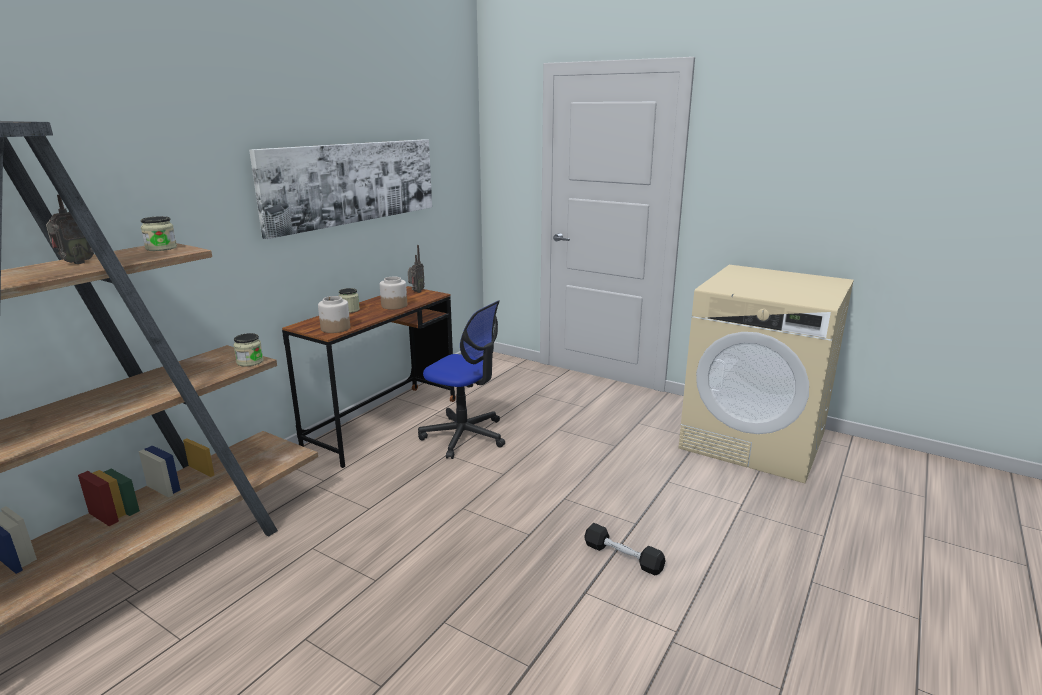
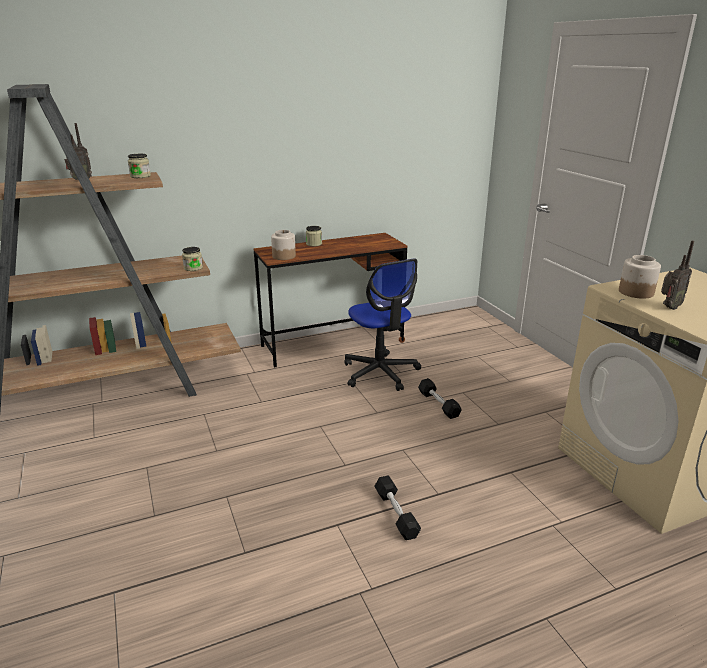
camera: 35 degrees right, 5 degrees up
picture [249,139,432,239] -> none
jar [380,277,407,310] -> jar moved to [619,255,661,299]
radio [408,245,425,293] -> radio moved to [661,241,694,310]
none -> black dumbbell [418,378,462,419]

